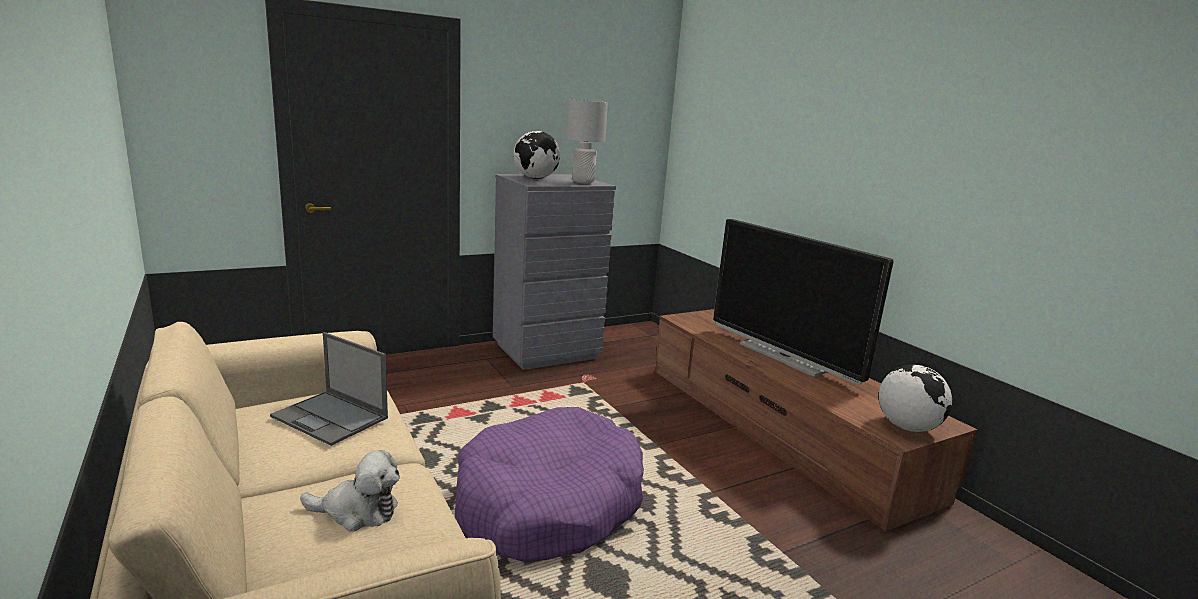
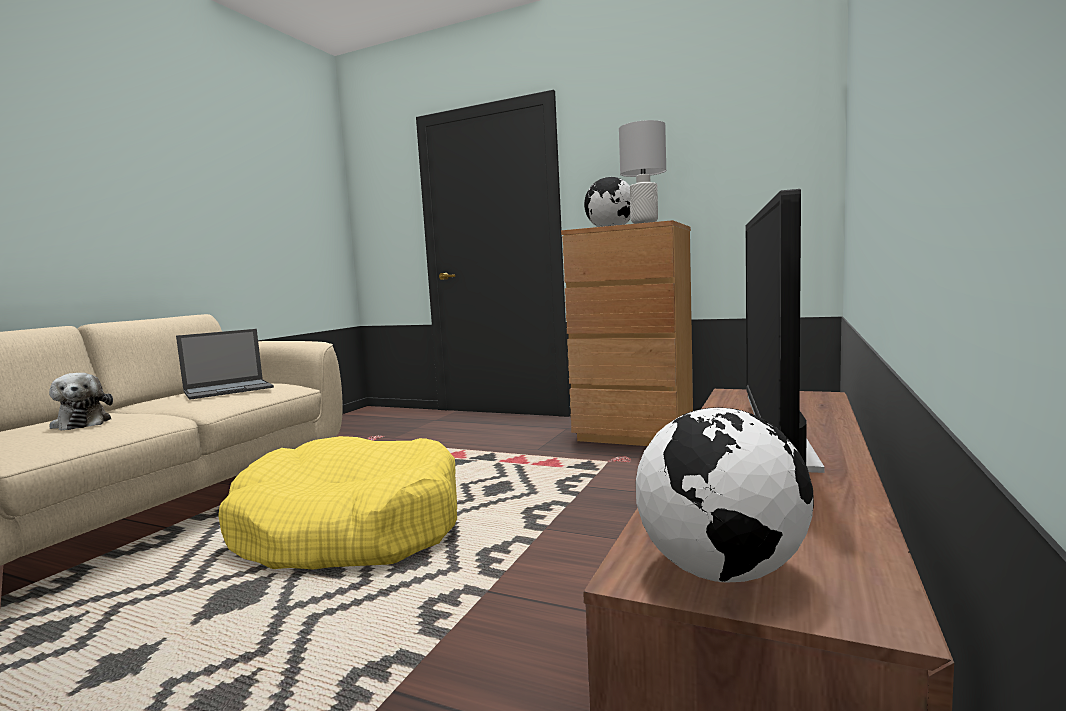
camera: 55 degrees right, 10 degrees down
laptop [270,332,388,446] -> laptop turned 120 degrees counterclockwise [176,329,274,400]
purple dog bed [455,407,644,562] -> yellow dog bed [218,436,457,570]
grey dresser [493,174,616,370] -> brown dresser [561,220,693,446]

